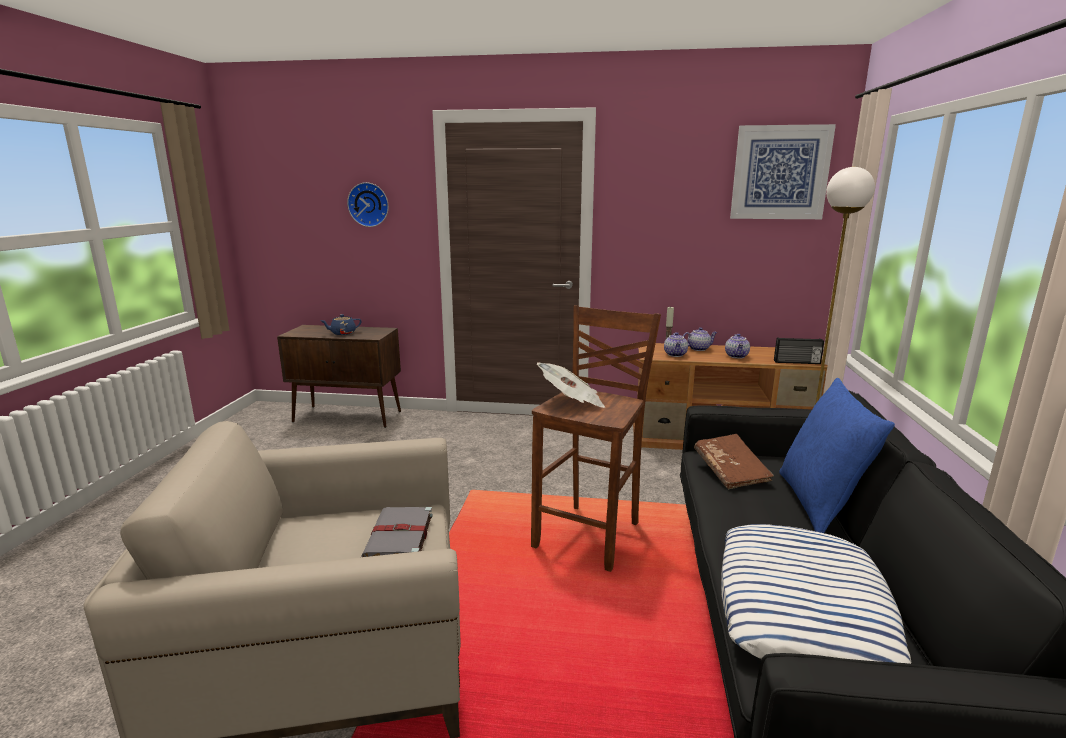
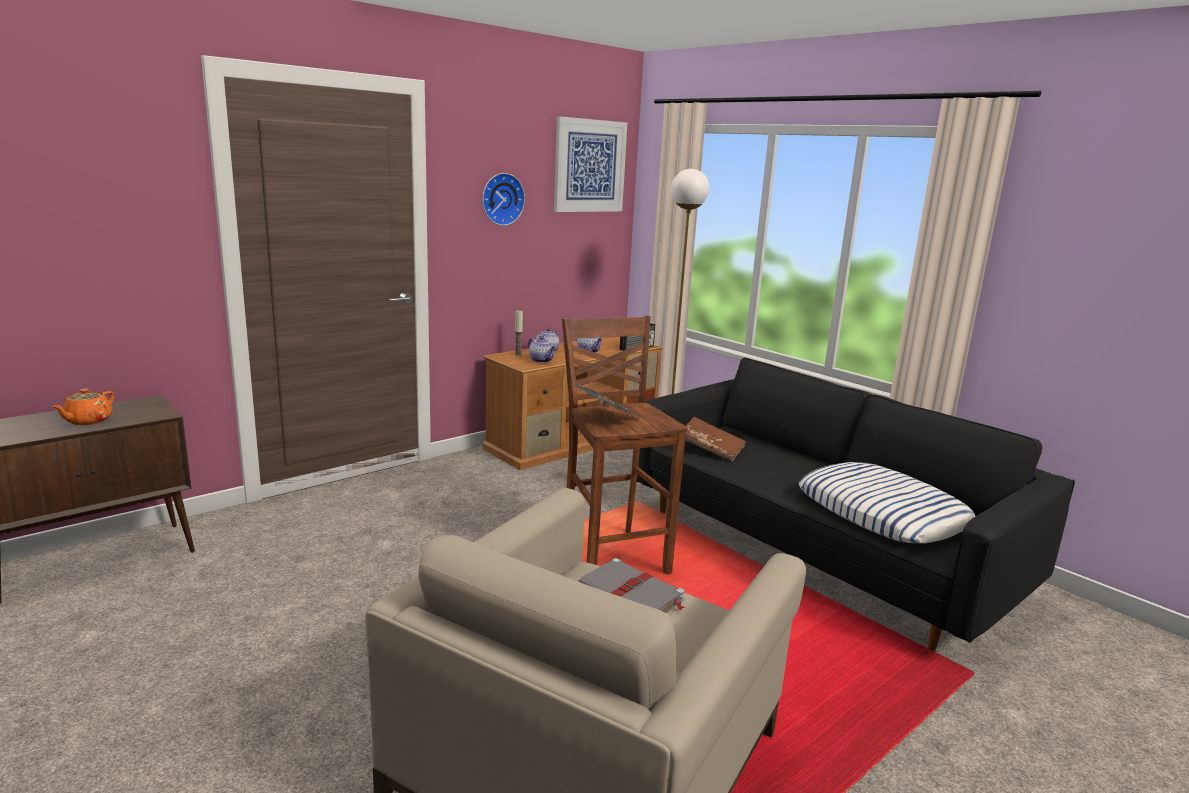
camera: 50 degrees left, 0 degrees up
blue teapot [320,314,362,335] -> orange teapot [52,389,114,425]
wall clock [347,182,389,227] -> wall clock moved to [482,173,525,226]
blue pillow [779,378,895,533] -> none

